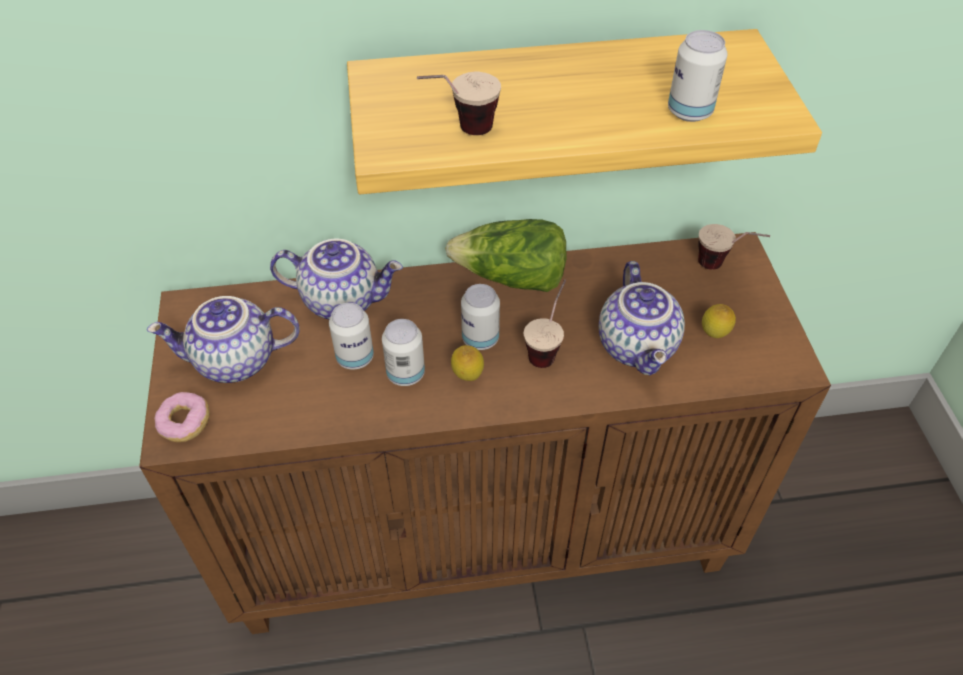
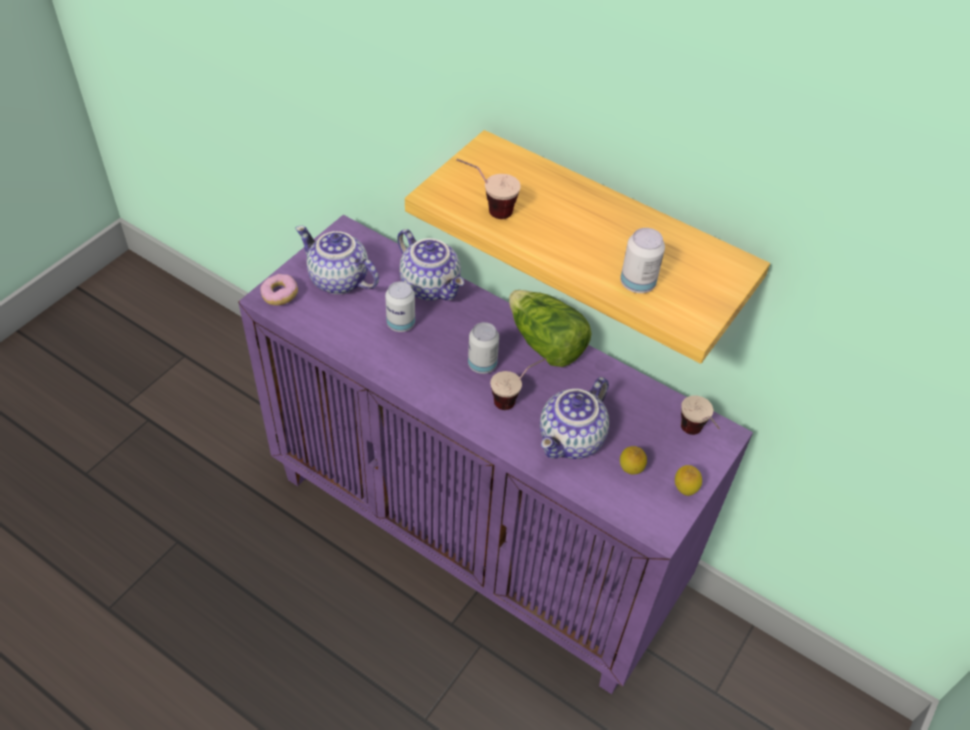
camera: 40 degrees right, 0 degrees up
brown cabinet [139,232,831,634] -> purple cabinet [238,215,753,694]
can [382,319,425,386] -> none
lemon [451,345,484,381] -> lemon moved to [675,465,702,496]

